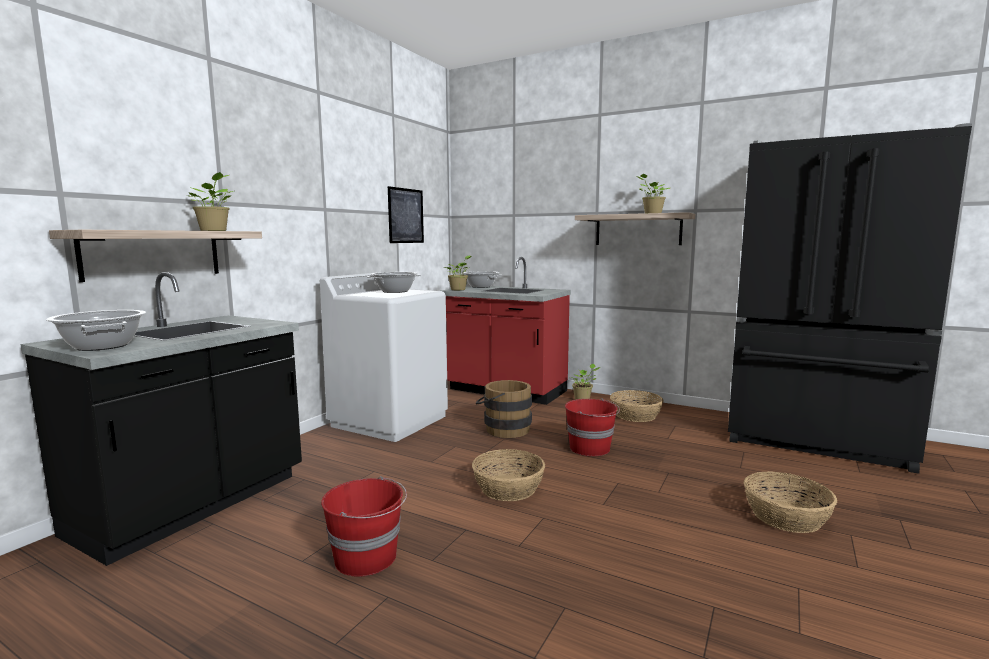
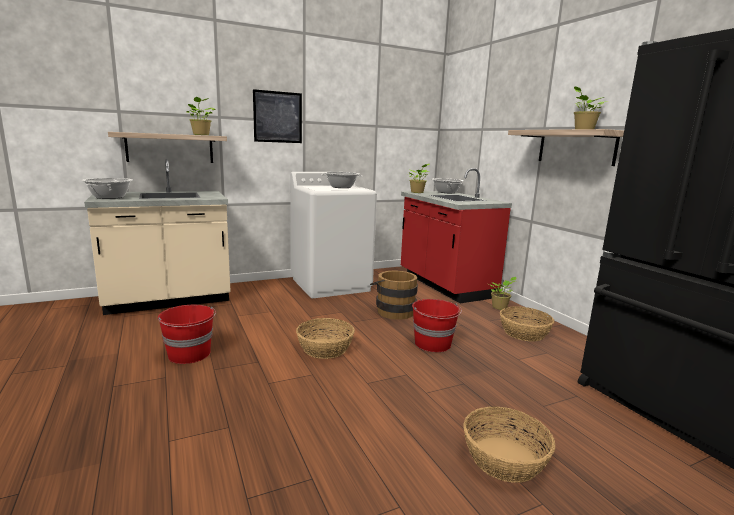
camera: 35 degrees right, 5 degrees up
black counter [21,272,302,566] -> beige counter [84,159,231,315]
picture [388,186,424,243] -> picture moved to [253,89,302,143]

